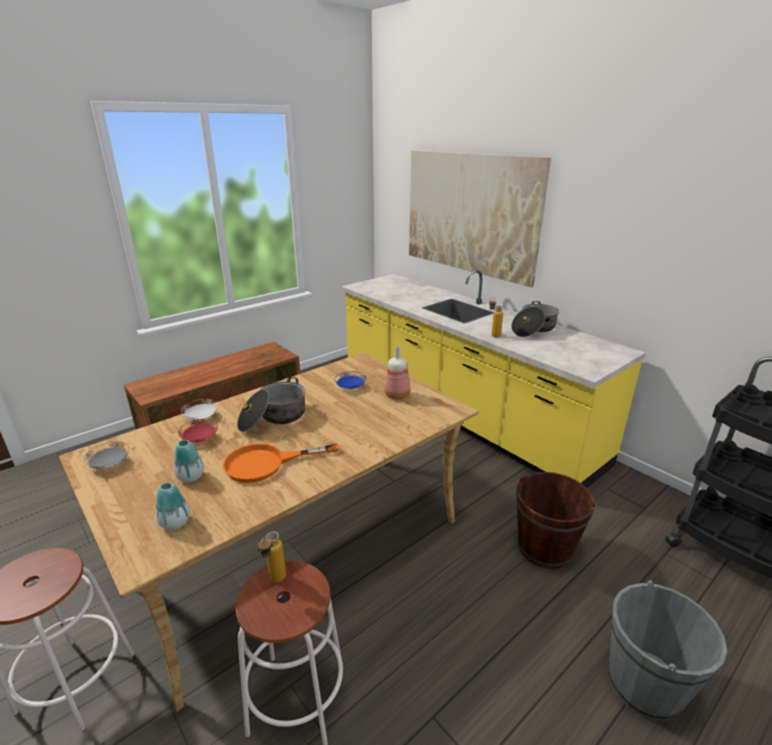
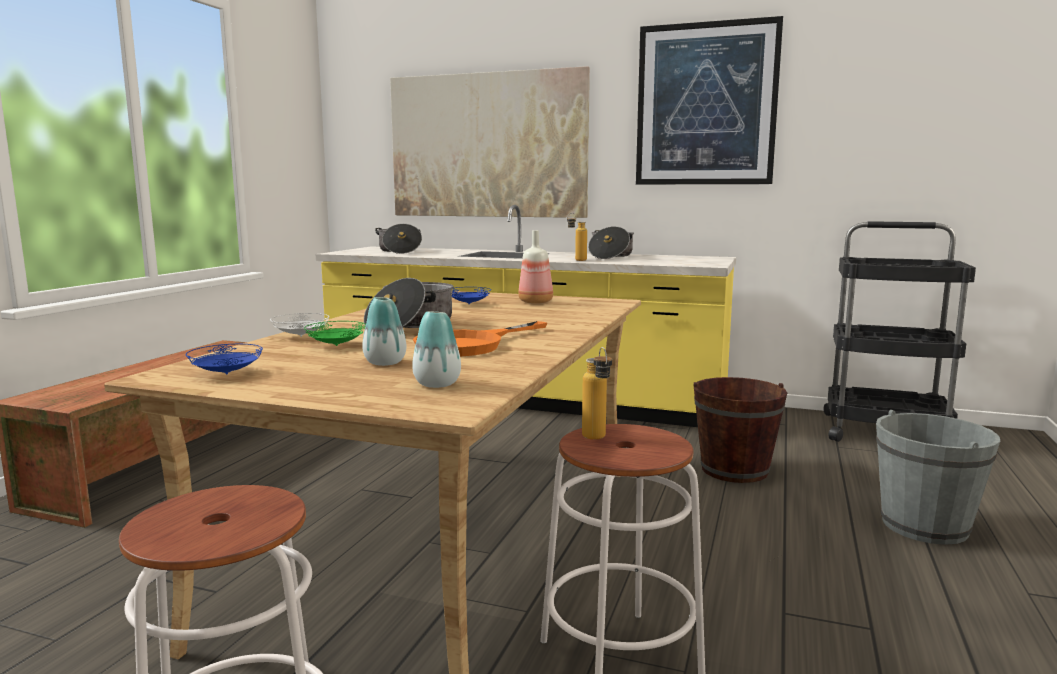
camera: 30 degrees left, 15 degrees down
grey plate [83,442,129,469] -> blue plate [186,344,263,374]
red plate [178,419,218,443] -> green plate [304,321,366,346]
none -> cooking pot [375,224,422,254]
none -> picture [636,16,783,184]

